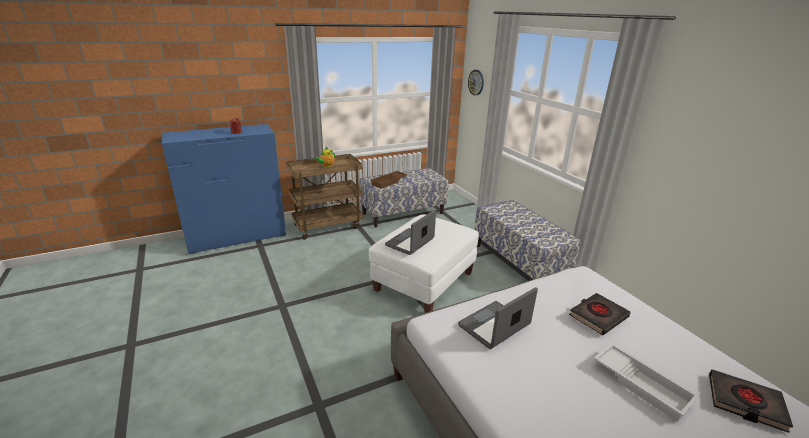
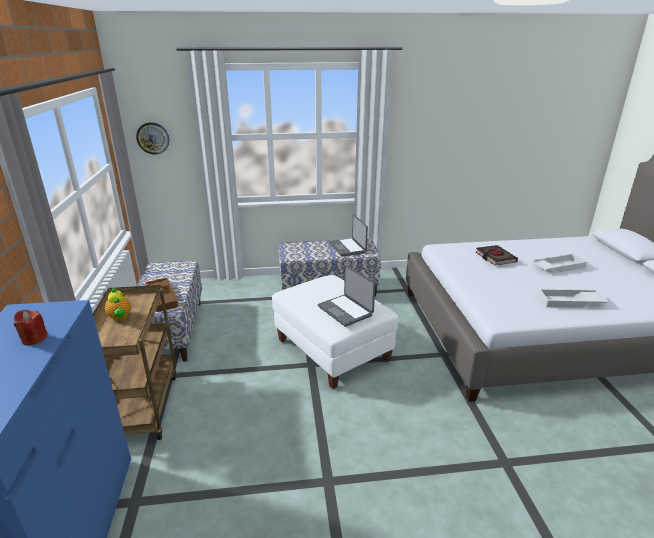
camera: 70 degrees left, 0 degrees up
laptop [458,287,538,349] -> laptop moved to [329,215,368,256]
black book [709,369,793,433] -> none
none -> white tray [538,289,609,308]

